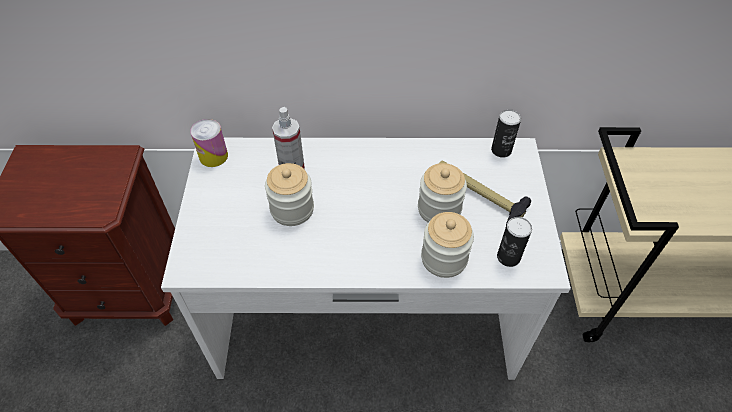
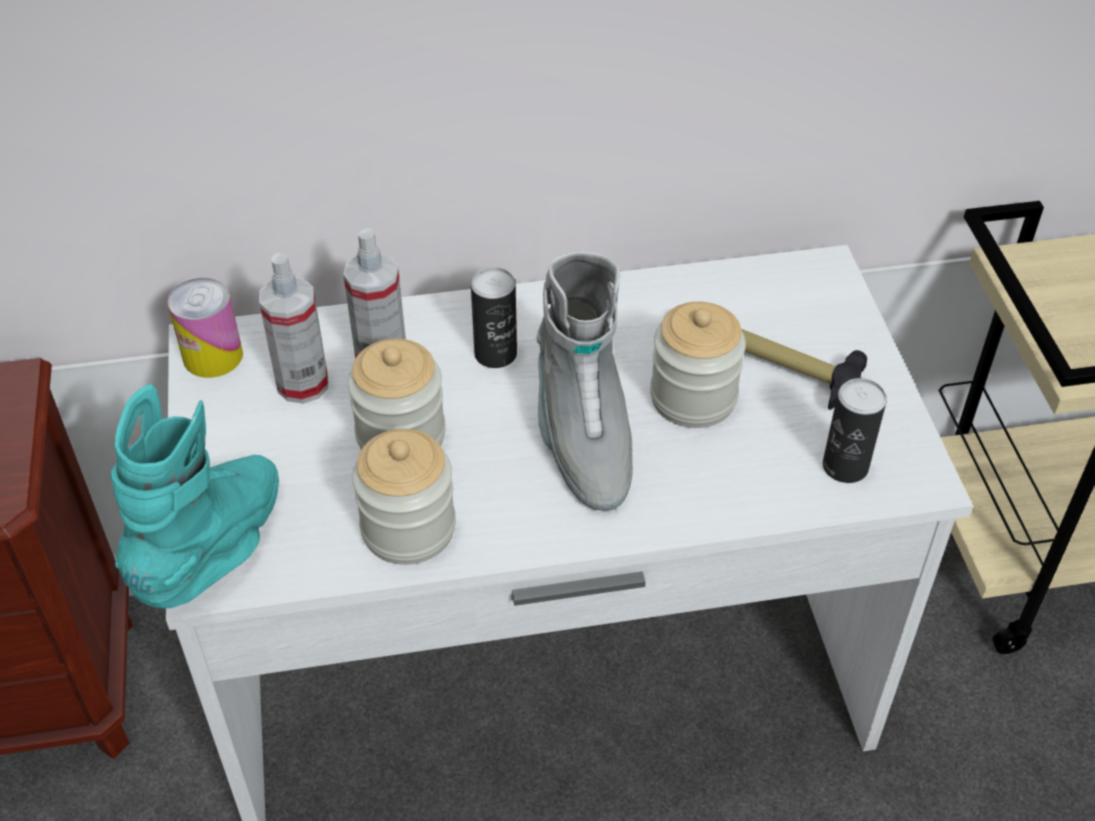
camera: 10 degrees left, 5 degrees down
jar [421,212,474,278] -> jar moved to [352,429,456,565]
can [491,109,521,158] -> can moved to [471,267,517,368]
none -> turquoise boot [111,384,279,609]
none -> spray bottle [259,252,328,404]
none -> grey boot [536,251,633,511]

